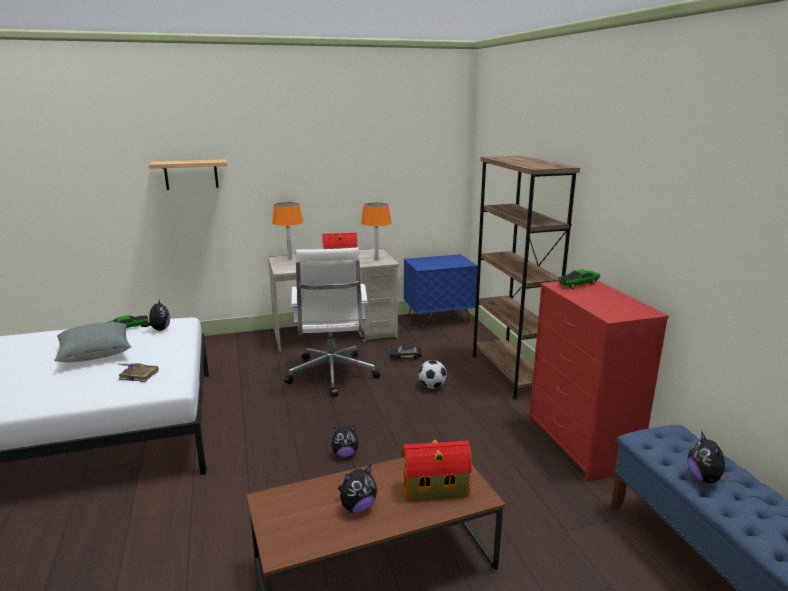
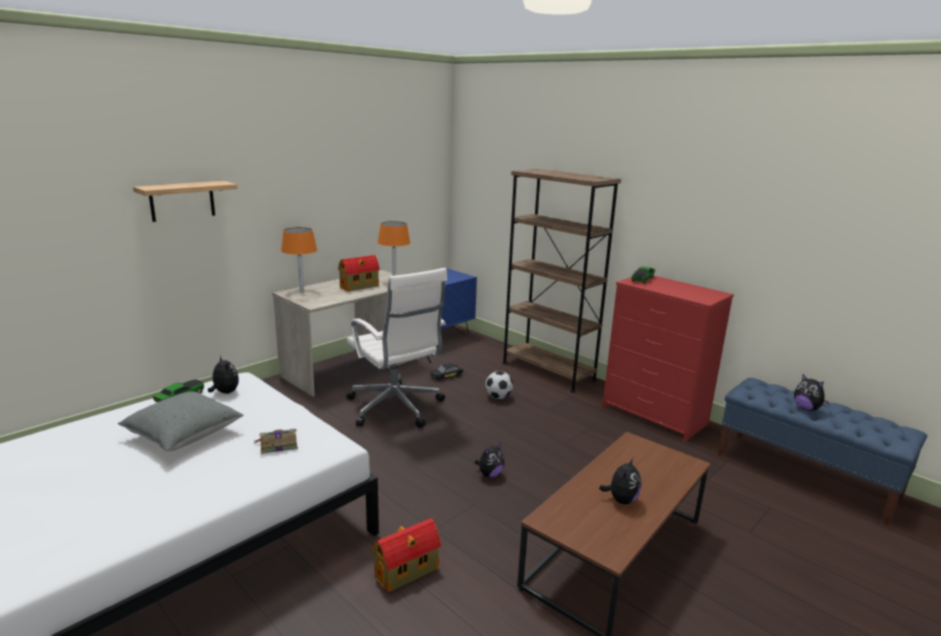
camera: 30 degrees left, 0 degrees up
toy house [402,440,472,501] -> toy house moved to [372,518,441,592]

